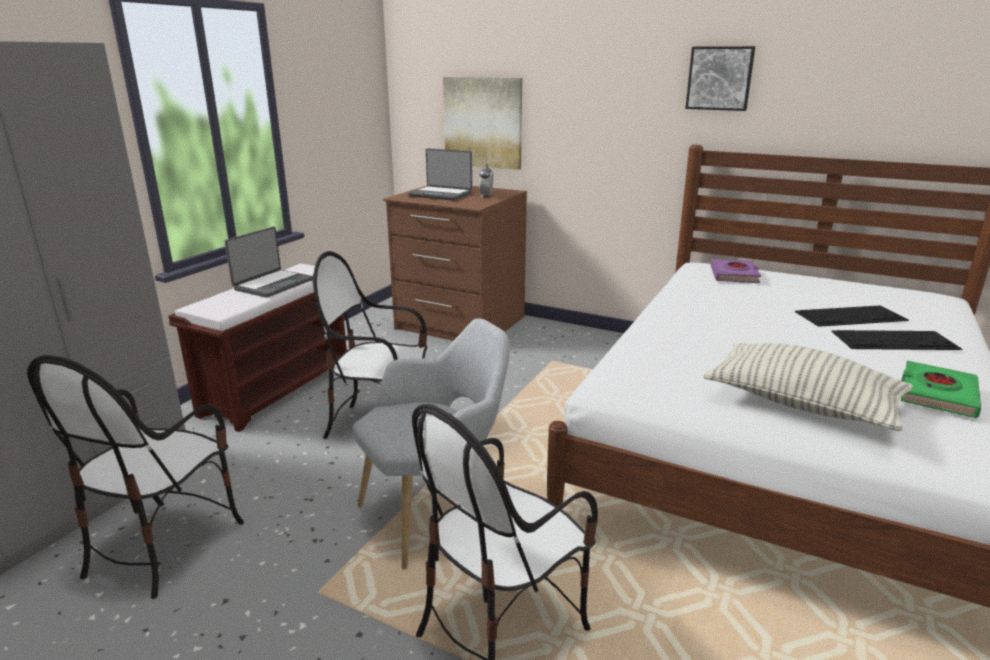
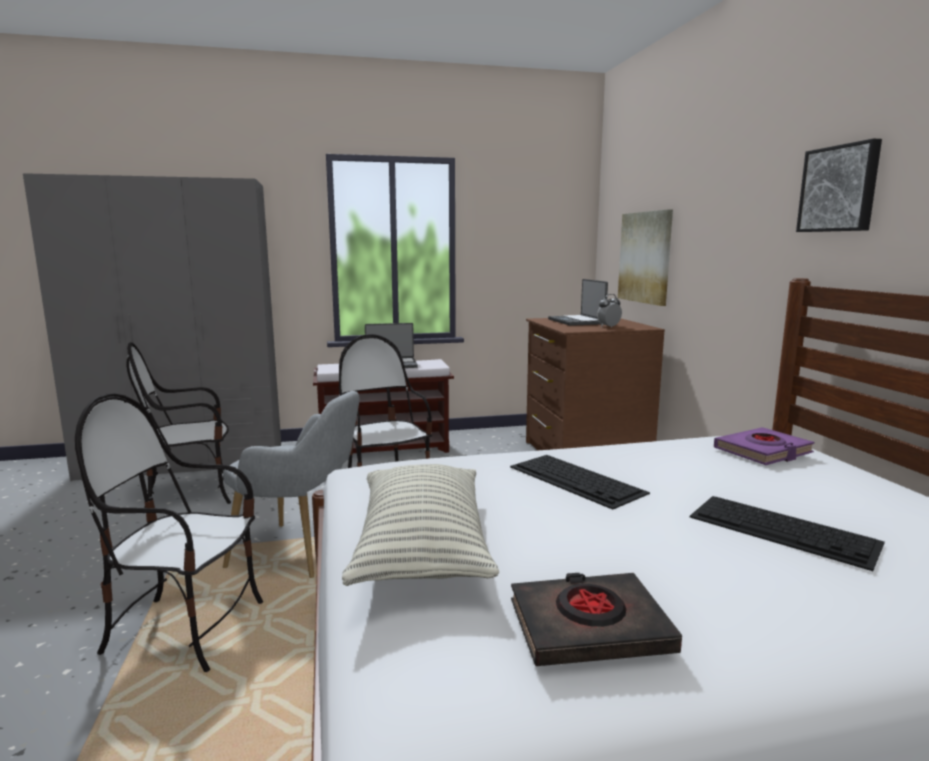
camera: 50 degrees right, 10 degrees down
keyboard [831,330,962,350] -> keyboard moved to [510,455,650,510]
green book [901,361,981,418] -> black book [511,573,682,666]

